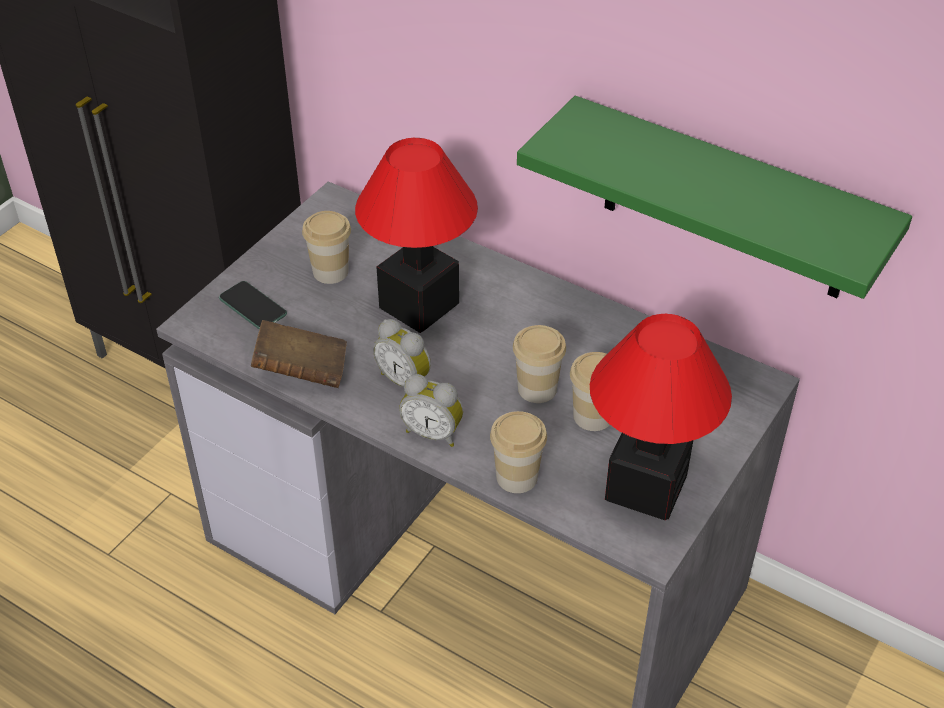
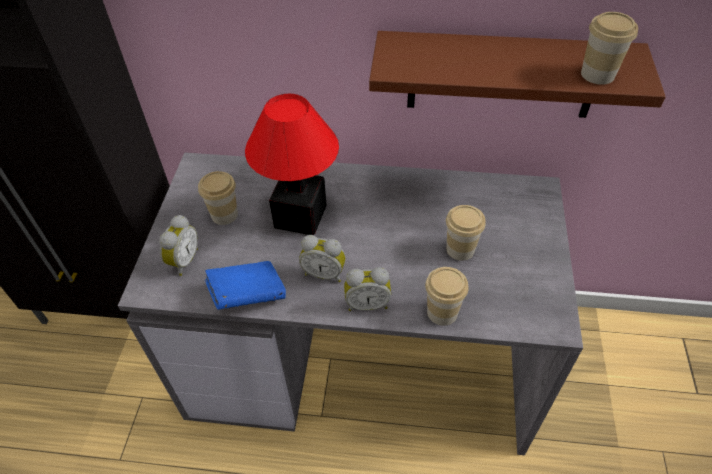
camera: 25 degrees left, 5 degrees up
phone [219,281,287,330] -> alarm clock [159,215,198,276]
brown book [251,320,347,388] -> blue book [205,261,286,310]
cup [513,325,566,403] -> cup moved to [581,12,638,85]
green shelf [517,96,912,299] -> brown shelf [369,31,666,118]
table lamp [590,314,732,520] -> none

